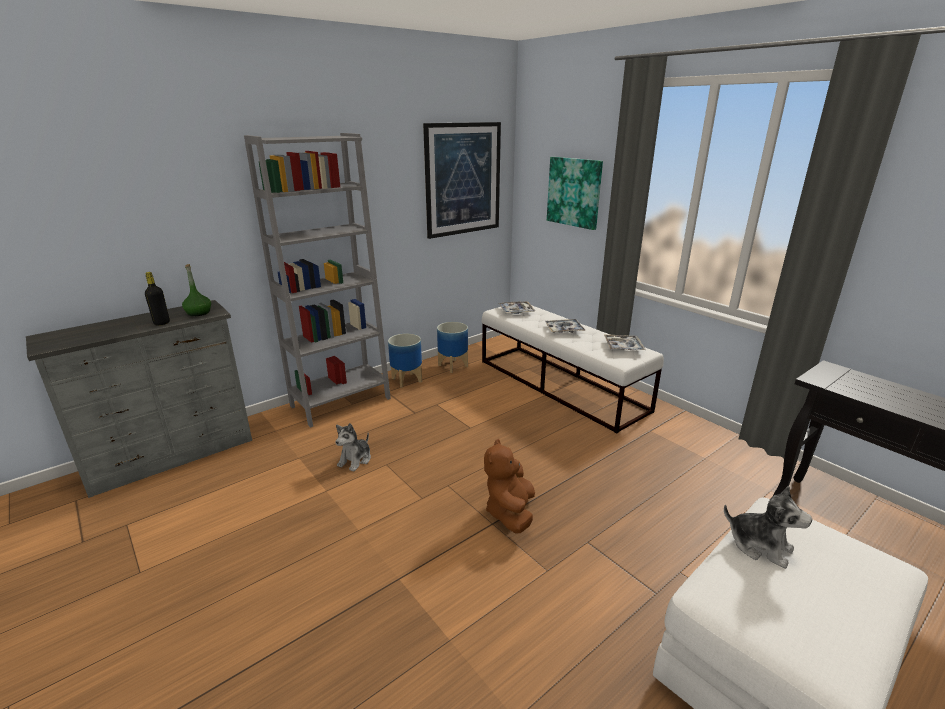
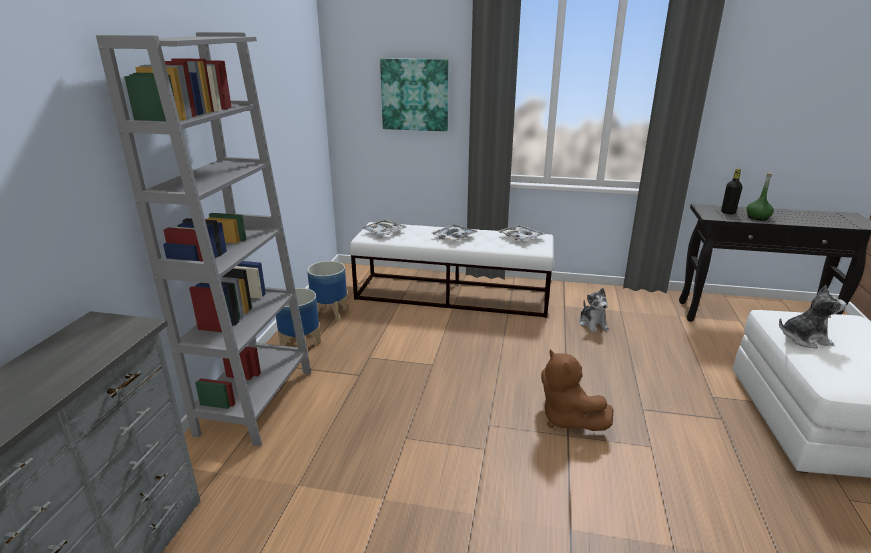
camera: 40 degrees left, 0 degrees up
black bottle [145,272,170,326] -> black bottle moved to [721,168,743,214]
green bottle [182,264,211,316] -> green bottle moved to [746,173,774,221]
plush toy [335,423,371,472] -> plush toy moved to [579,288,609,332]
picture [423,122,501,239] -> none

